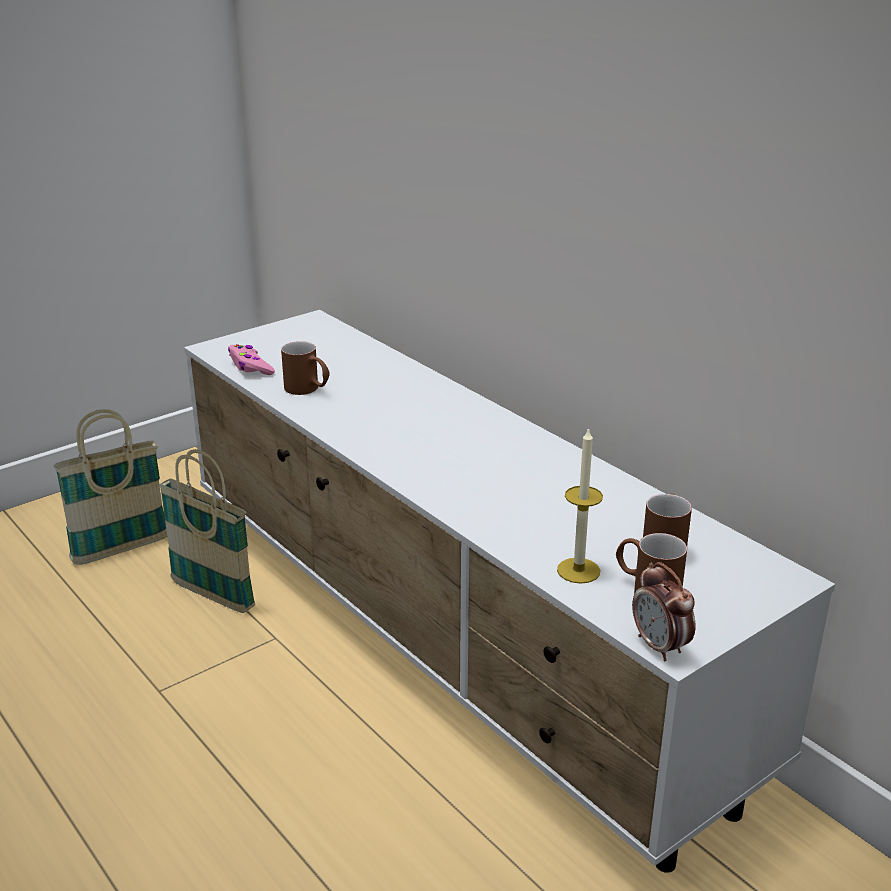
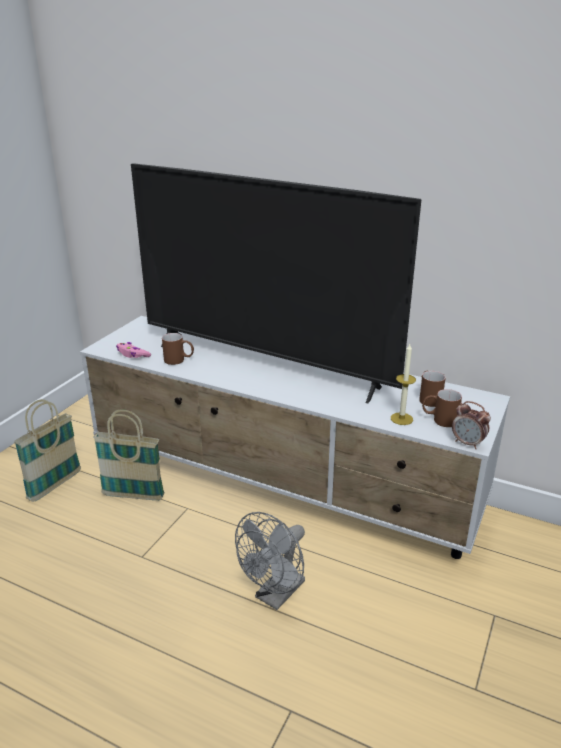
camera: 25 degrees left, 0 degrees up
none -> television [131,163,421,403]
none -> grey fan [235,512,305,610]

